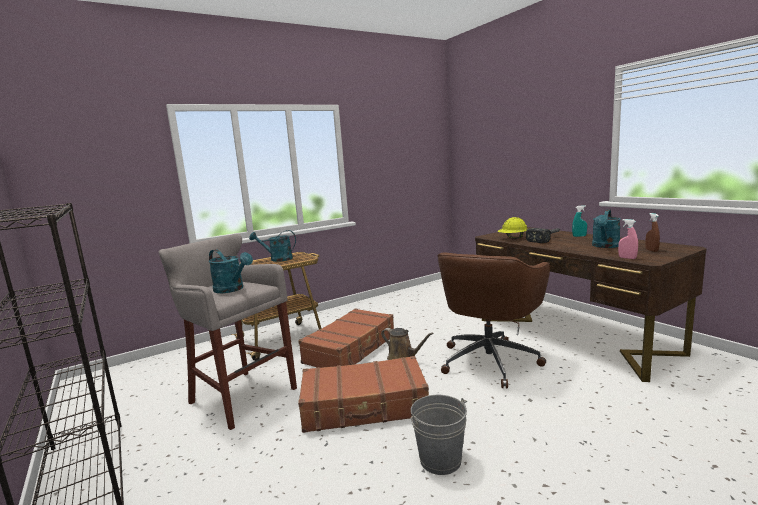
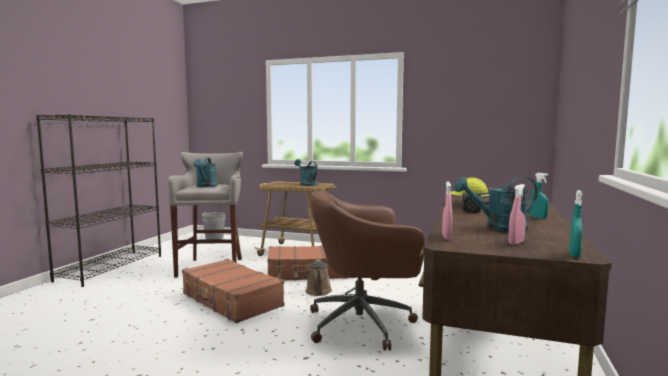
camera: 50 degrees right, 5 degrees down
grey bucket [411,395,467,475] -> grey bucket moved to [202,212,225,239]
brown spray bottle [645,213,660,252] -> pink spray bottle [508,184,526,245]
none -> turquoise spray bottle [569,190,582,258]

